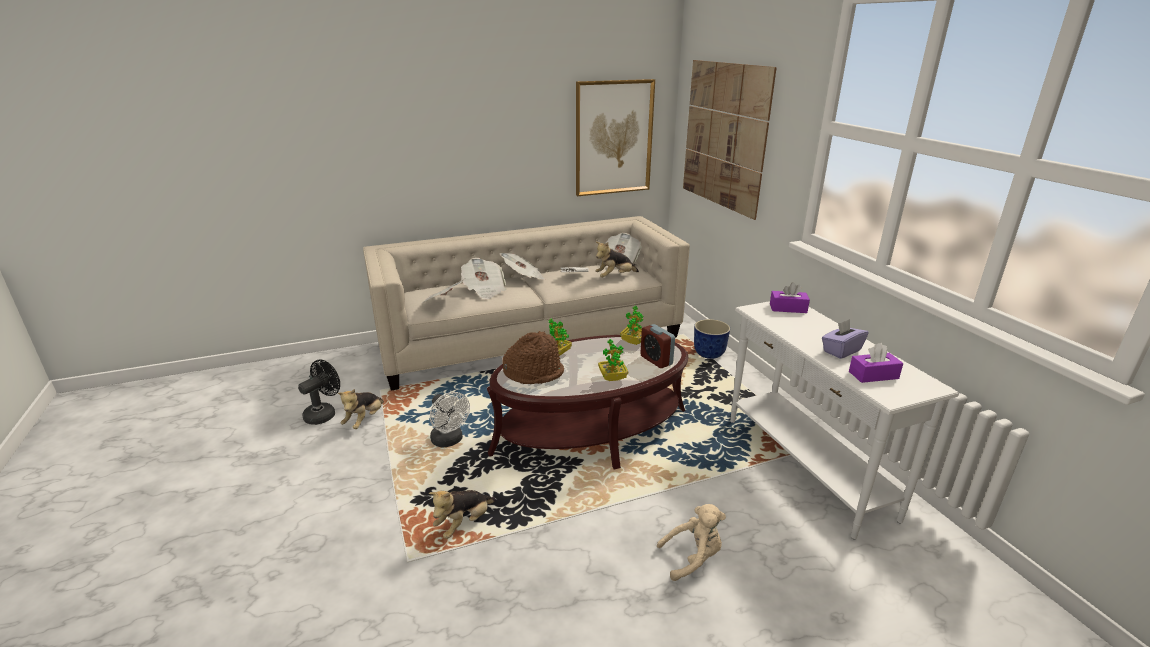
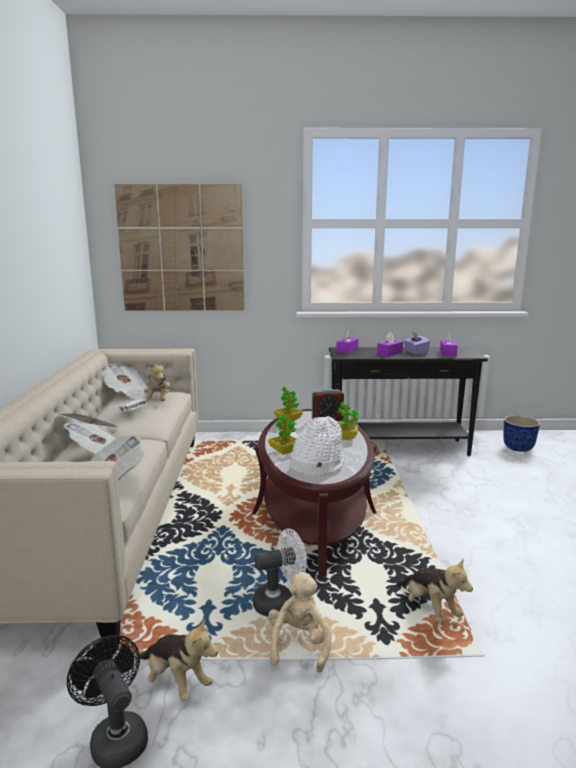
camera: 70 degrees left, 10 degrees down
brown hat [502,331,564,385] -> white hat [290,416,344,476]
picture [576,79,655,196] -> none
beige plush toy [657,504,726,581] -> beige plush toy moved to [268,572,332,673]
planter [694,319,730,359] -> planter moved to [503,415,540,452]
white console table [730,301,959,540] -> black console table [329,347,488,456]
none -> purple tissue box [377,332,403,357]

